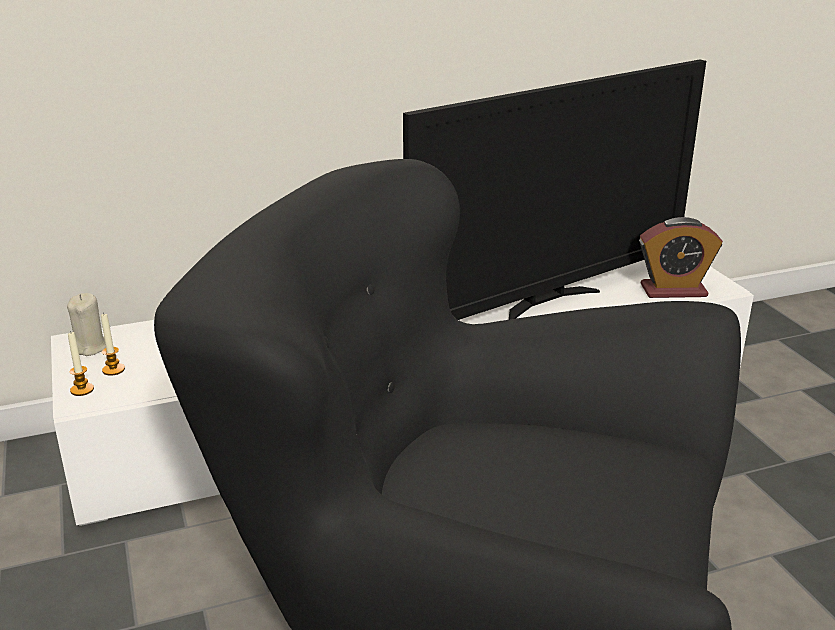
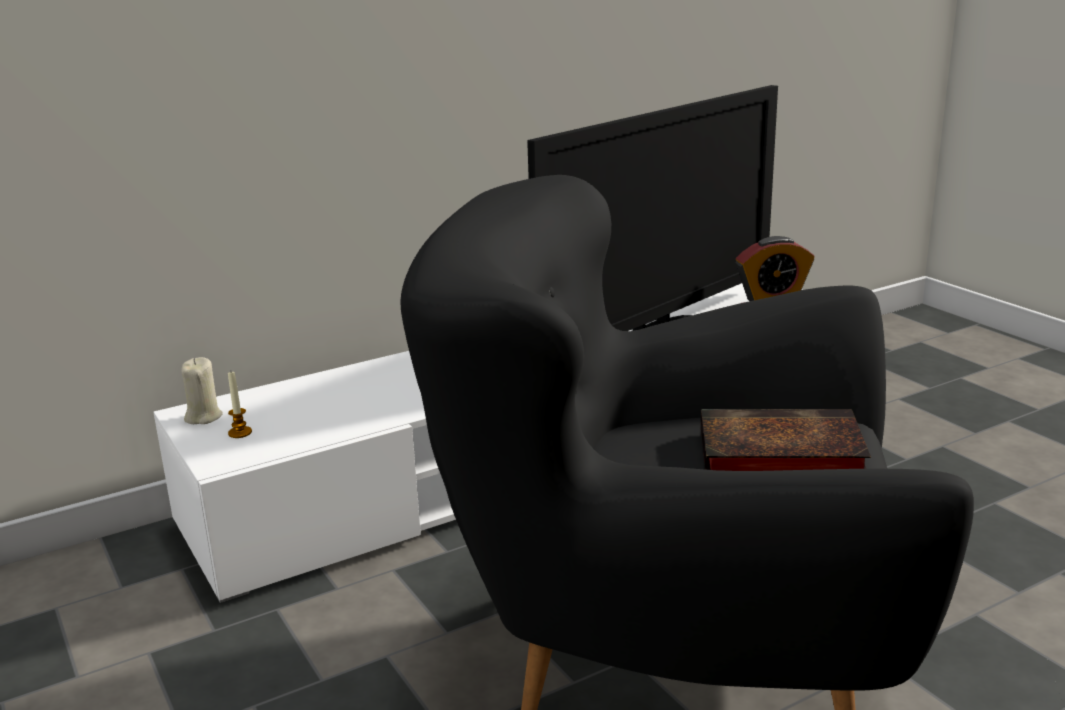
camera: 10 degrees left, 5 degrees down
candle [68,331,94,396] -> none
none -> book [701,409,871,471]

